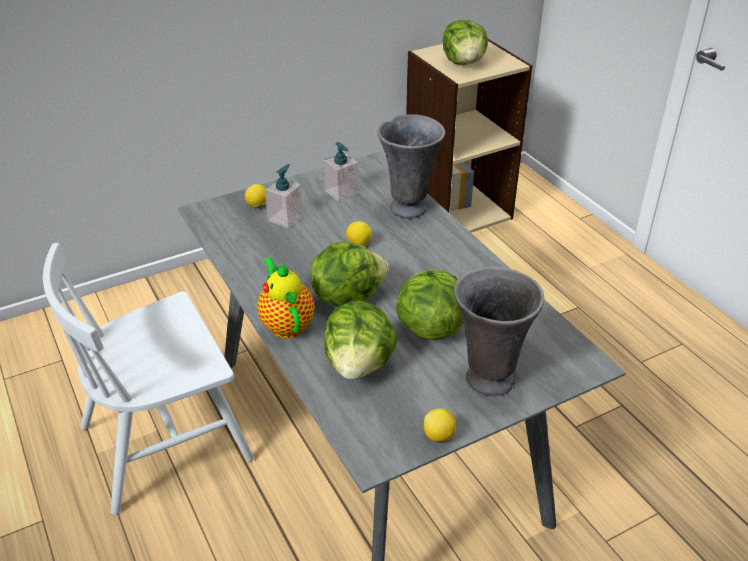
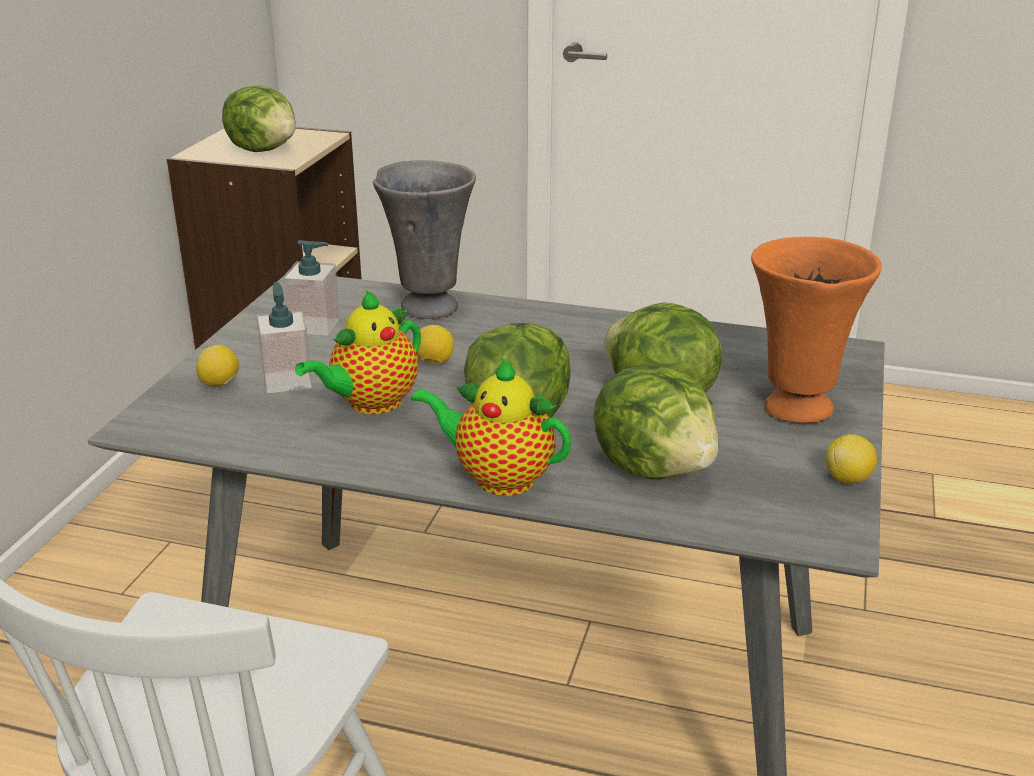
camera: 45 degrees left, 10 degrees down
grey vase [454,266,544,396] -> orange vase [751,237,881,423]
none -> teapot [295,290,421,414]

